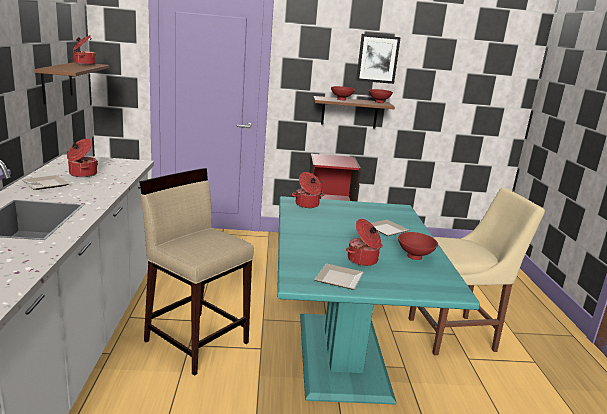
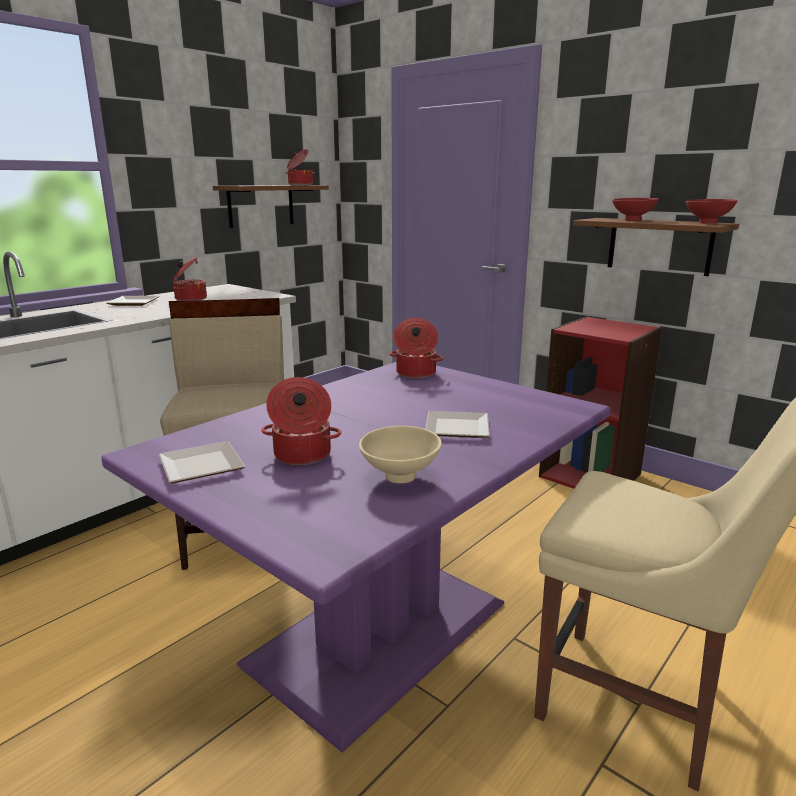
camera: 45 degrees right, 0 degrees up
turquoise dining table [277,196,480,404] -> purple dining table [101,362,610,752]
picture [356,34,401,84] -> none
red bowl [398,232,438,260] -> beige bowl [359,426,442,483]

